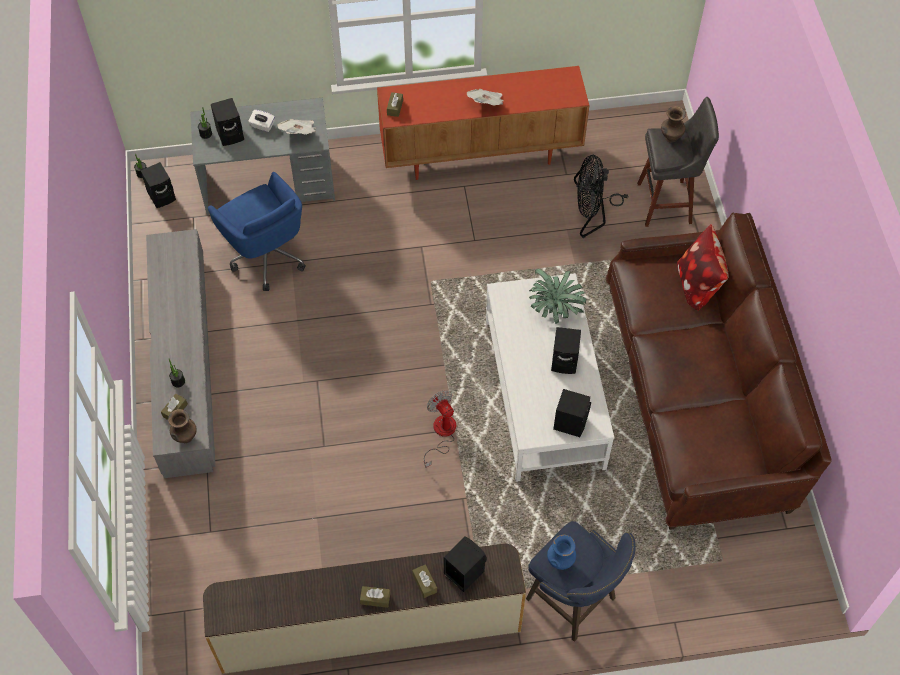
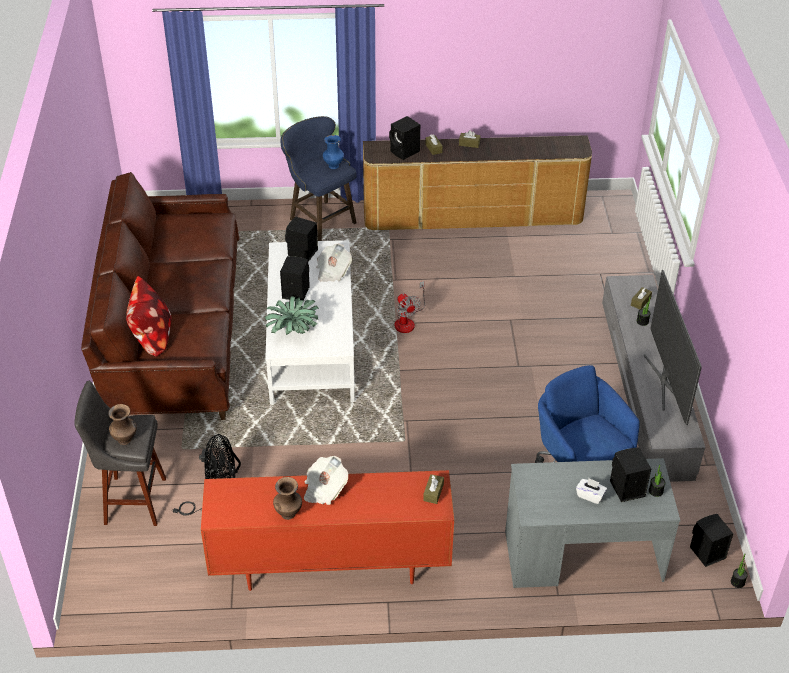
camera: 175 degrees left, 15 degrees down
brown vase [168,409,196,443] -> brown vase moved to [273,477,302,520]
newspaper [278,119,316,134] -> newspaper moved to [316,244,352,282]
none -> television [643,270,702,425]

